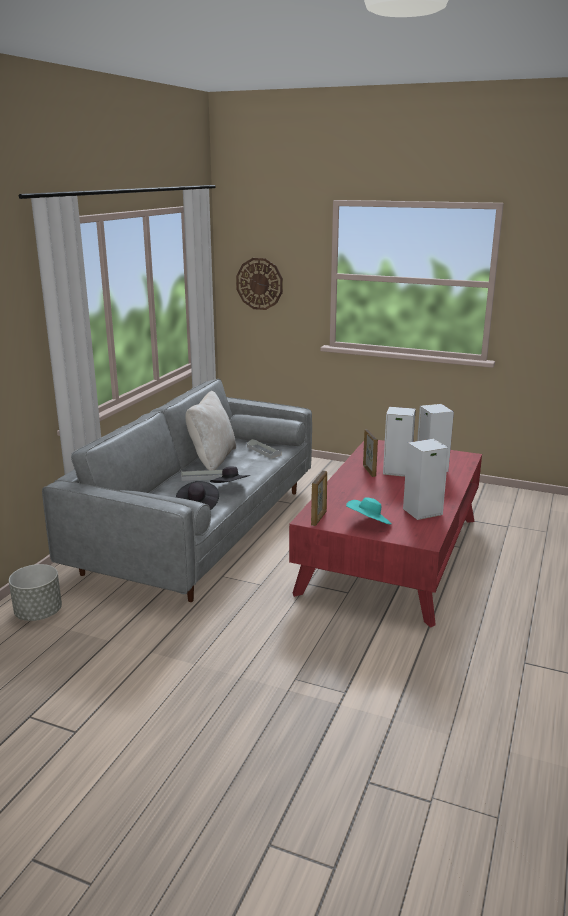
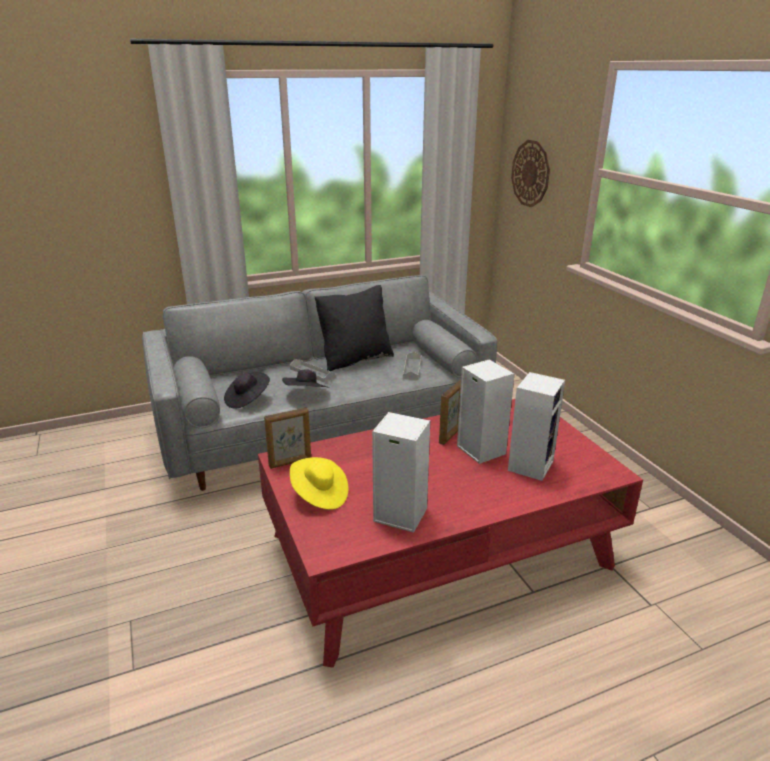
camera: 45 degrees right, 5 degrees up
grey planter [9,564,62,621] -> none
beige pillow [185,391,236,470] -> black pillow [314,285,394,371]
turquoise hat [346,497,392,524] -> yellow hat [290,457,348,510]

